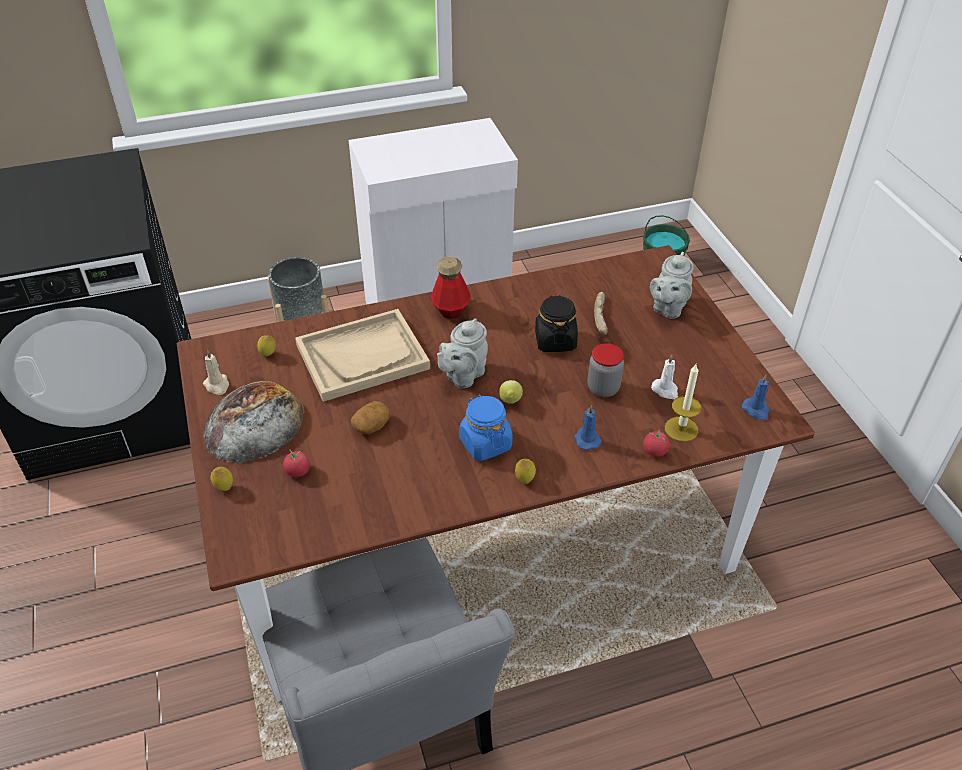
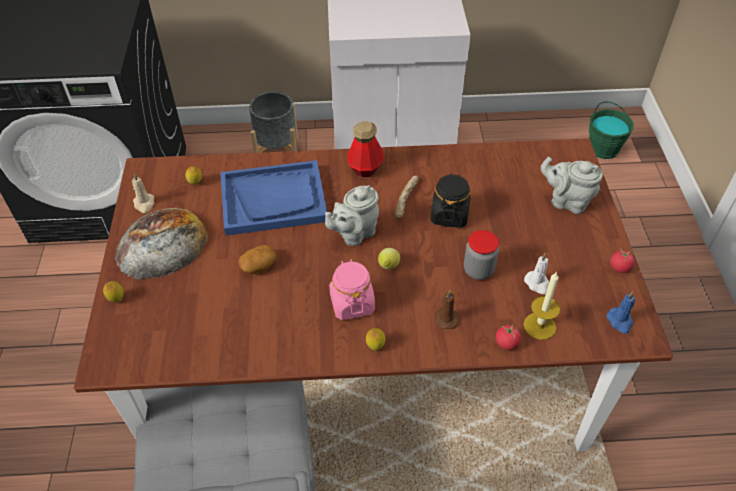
camera: 15 degrees right, 5 degrees up
tomato [283,449,310,477] -> tomato moved to [610,248,634,273]
beige tray [295,309,430,402] -> blue tray [220,160,327,235]
blue jar [459,395,513,461] -> pink jar [329,259,375,320]
blue candle [574,405,602,450] -> brown candle [435,291,459,329]
bread [594,292,608,335] -> bread moved to [395,176,418,219]
grey teapot [650,252,694,319] -> grey teapot turned 75 degrees clockwise [541,157,603,214]

